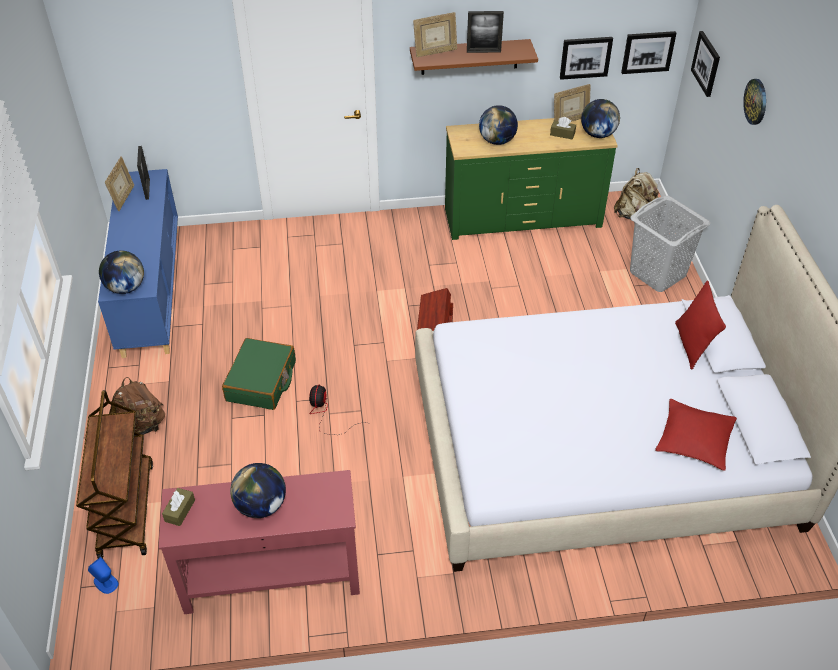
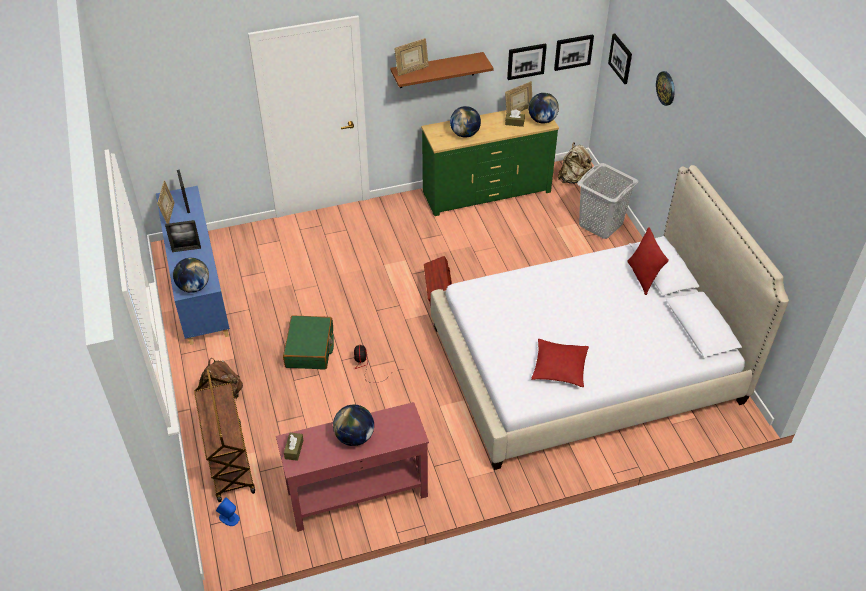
camera: 10 degrees left, 0 degrees up
picture frame [467,11,504,53] -> picture frame moved to [165,220,201,252]
red pillow [655,399,737,471] -> red pillow moved to [531,339,589,387]

